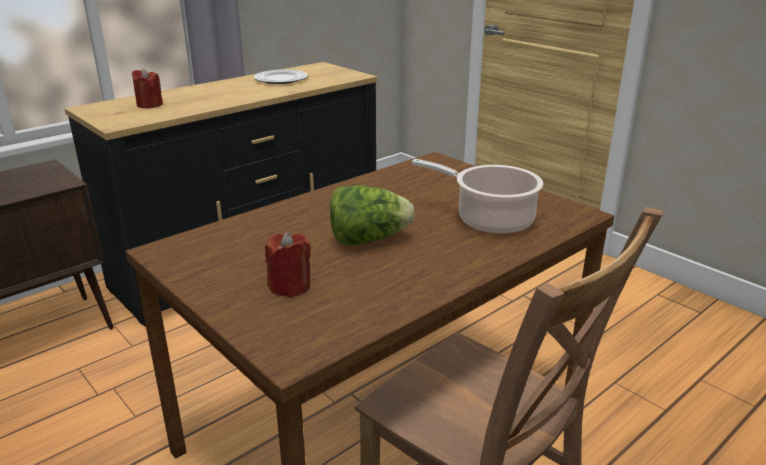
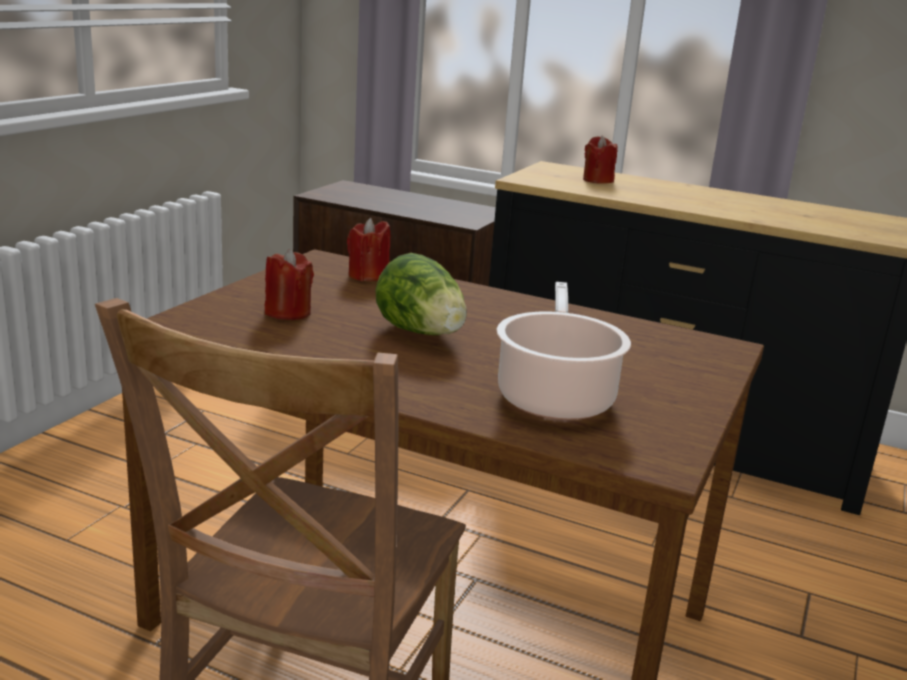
camera: 65 degrees right, 5 degrees down
plate [254,69,308,84] -> none
none -> red candle [347,218,390,281]

